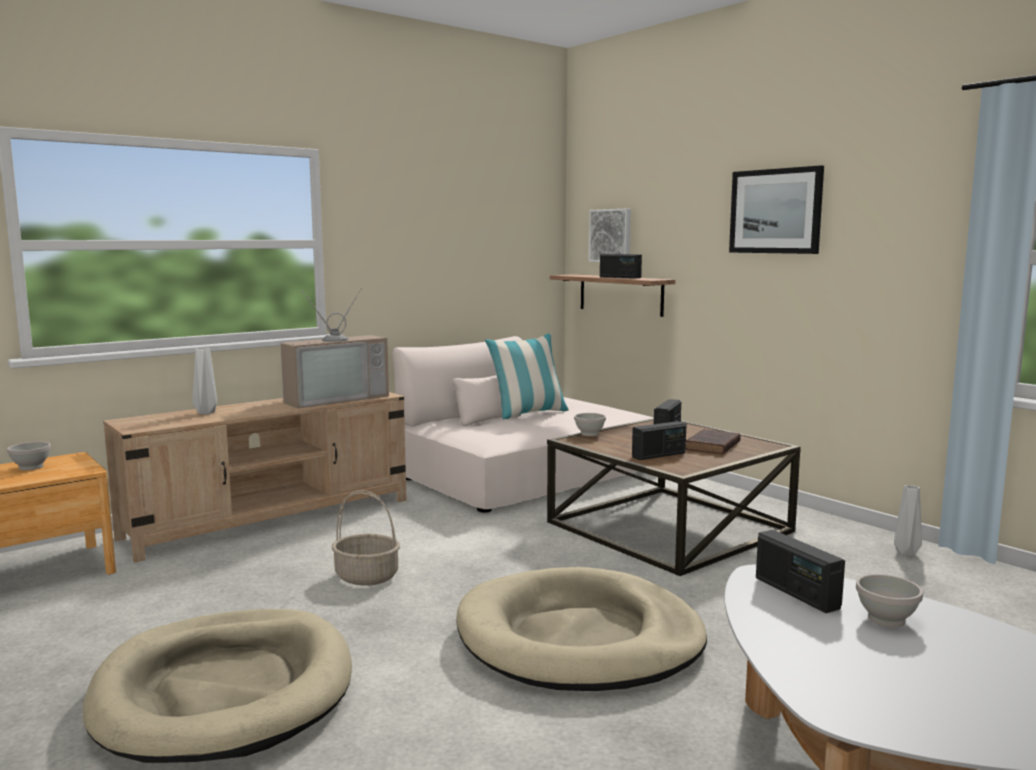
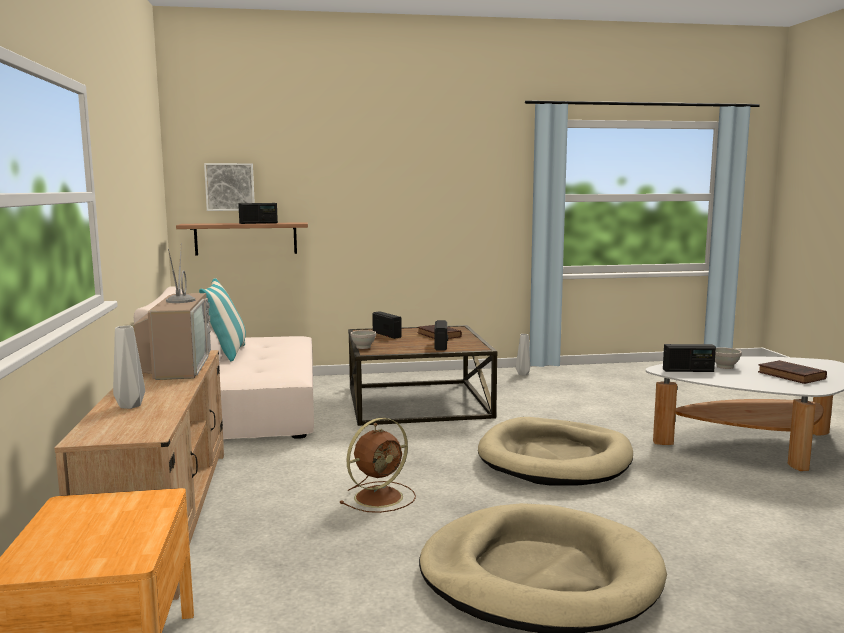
camera: 60 degrees left, 0 degrees up
white bowl [7,442,51,471] -> none
basket [332,490,400,586] -> brown fan [339,418,416,513]
picture [729,165,824,254] -> none
none -> brown book [758,360,827,384]

